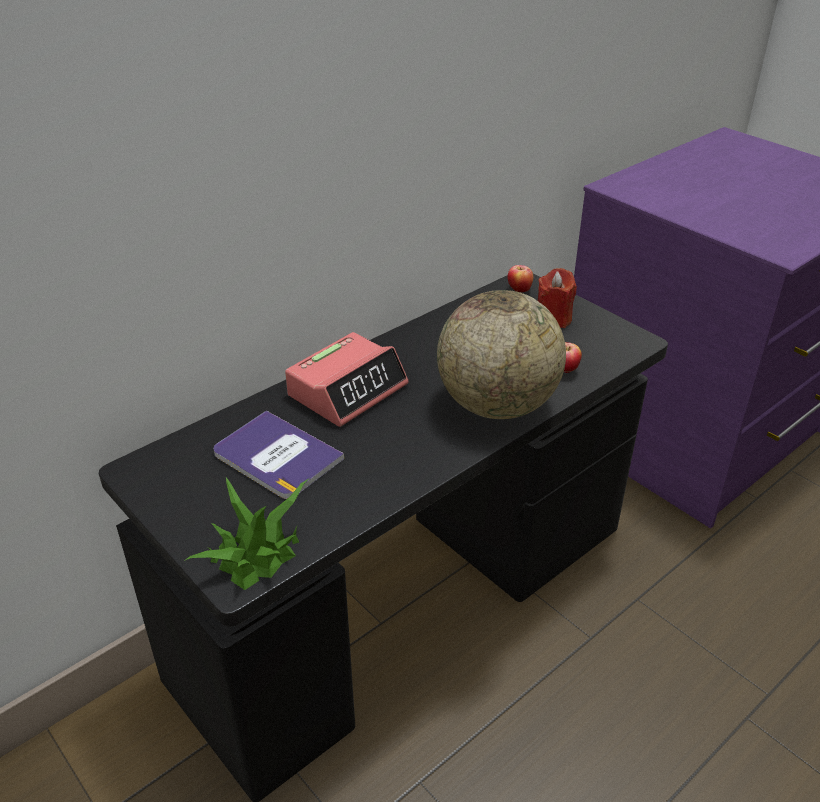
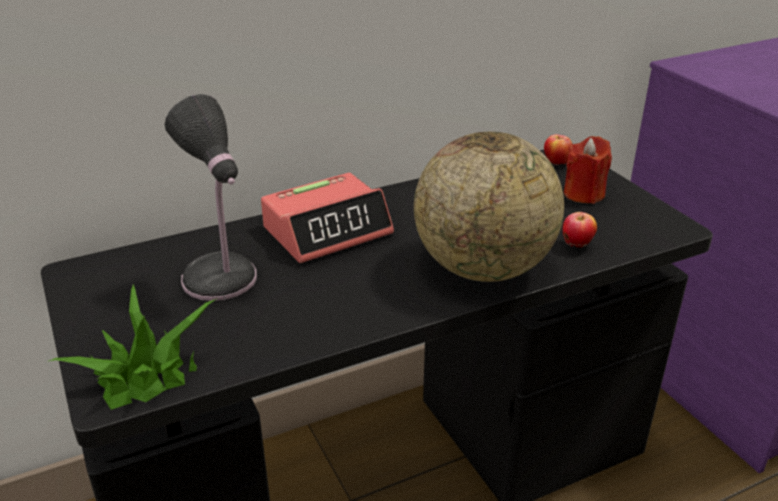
camera: 15 degrees right, 5 degrees down
book [214,411,344,499] -> table lamp [164,94,257,301]

